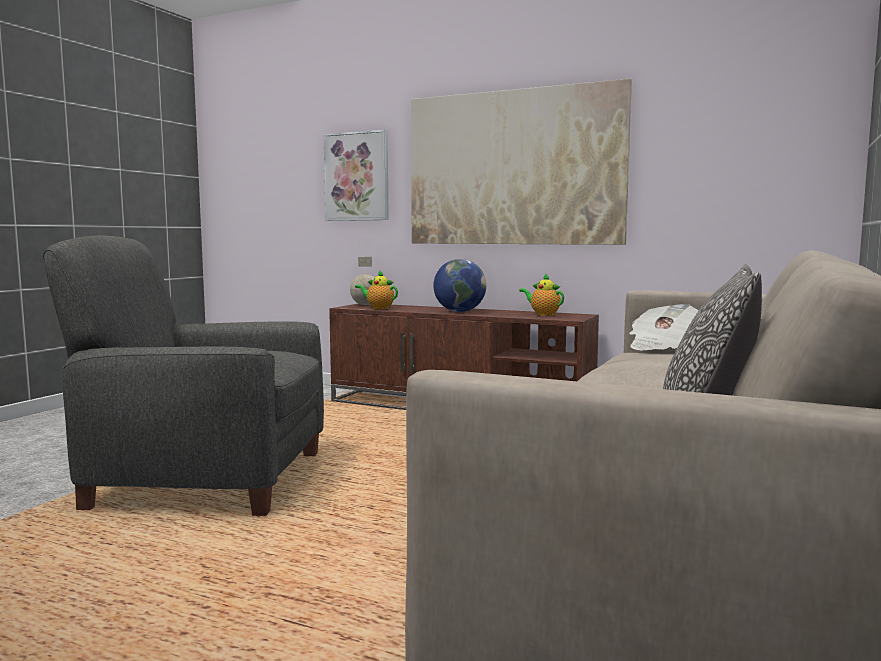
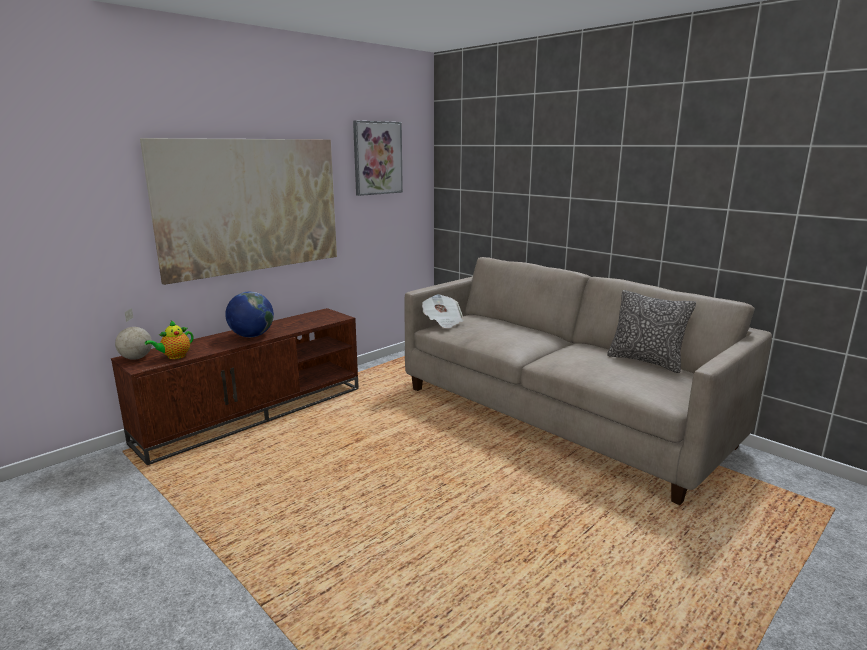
camera: 70 degrees left, 10 degrees up
grey armchair [43,235,324,516] -> none
picture [324,130,389,221] -> picture moved to [353,121,403,196]
teapot [519,273,564,316] -> none

